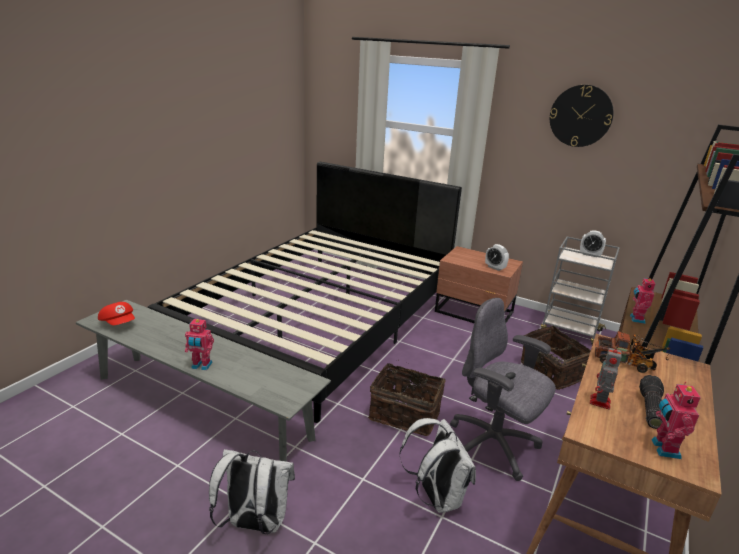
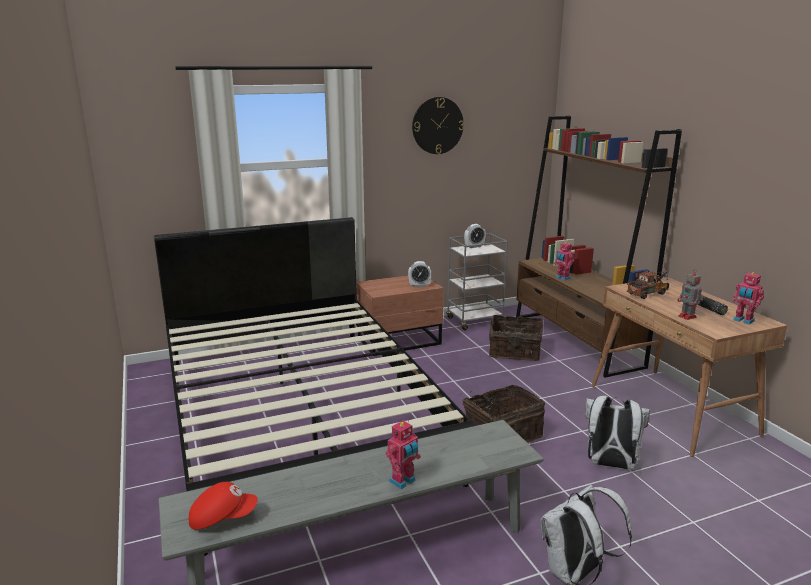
camera: 50 degrees left, 5 degrees down
grey office chair [450,298,556,481] -> none

